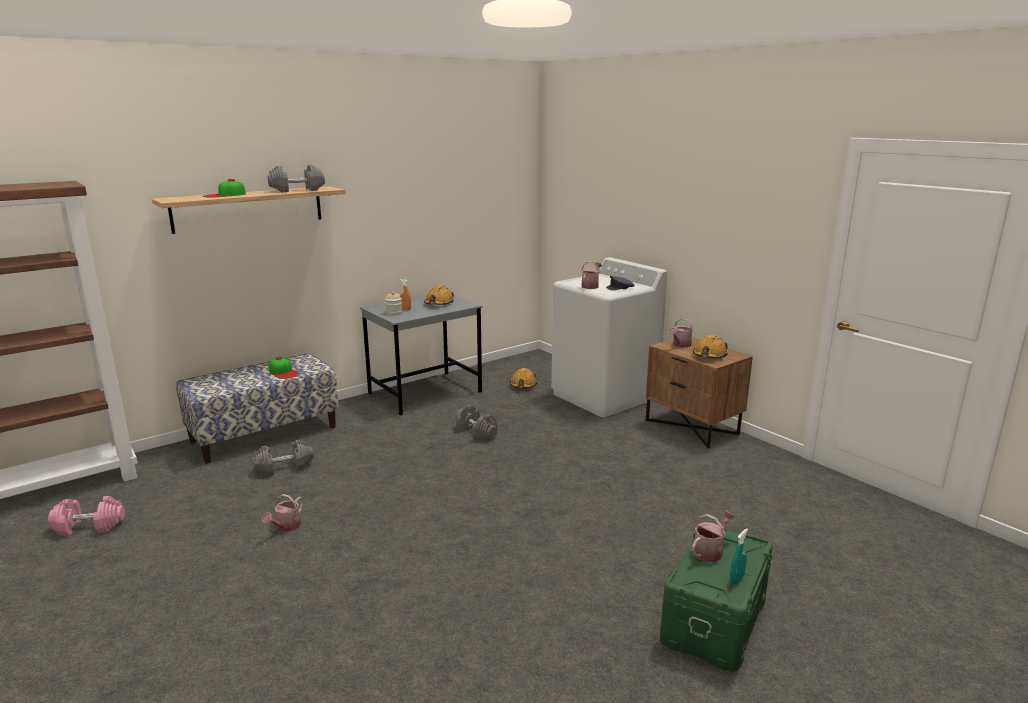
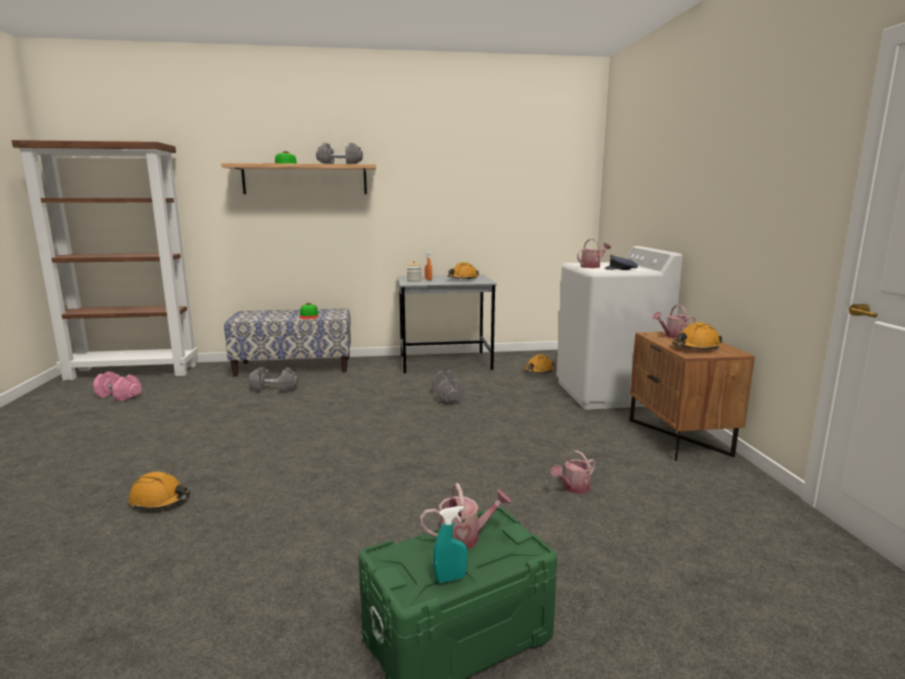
camera: 30 degrees right, 5 degrees down
watering can [262,494,303,532] -> watering can moved to [551,450,595,494]
none -> orange hard hat [128,472,190,511]

